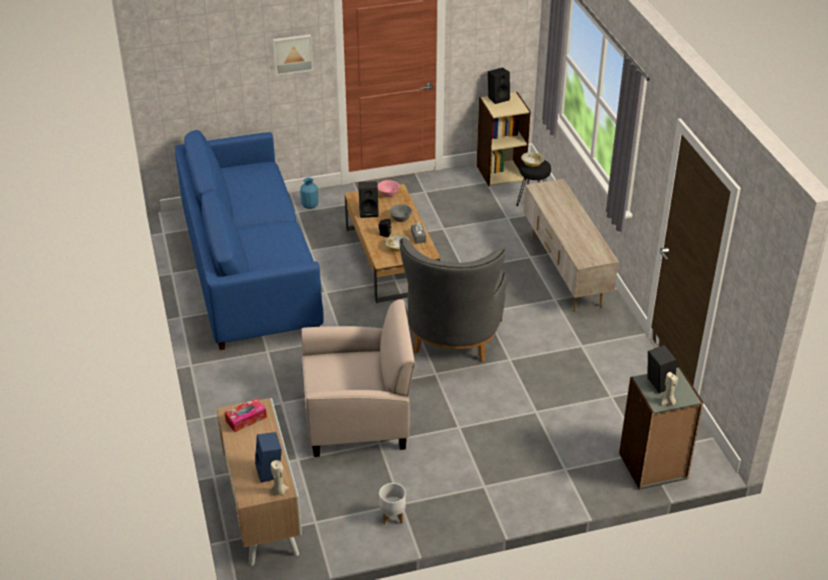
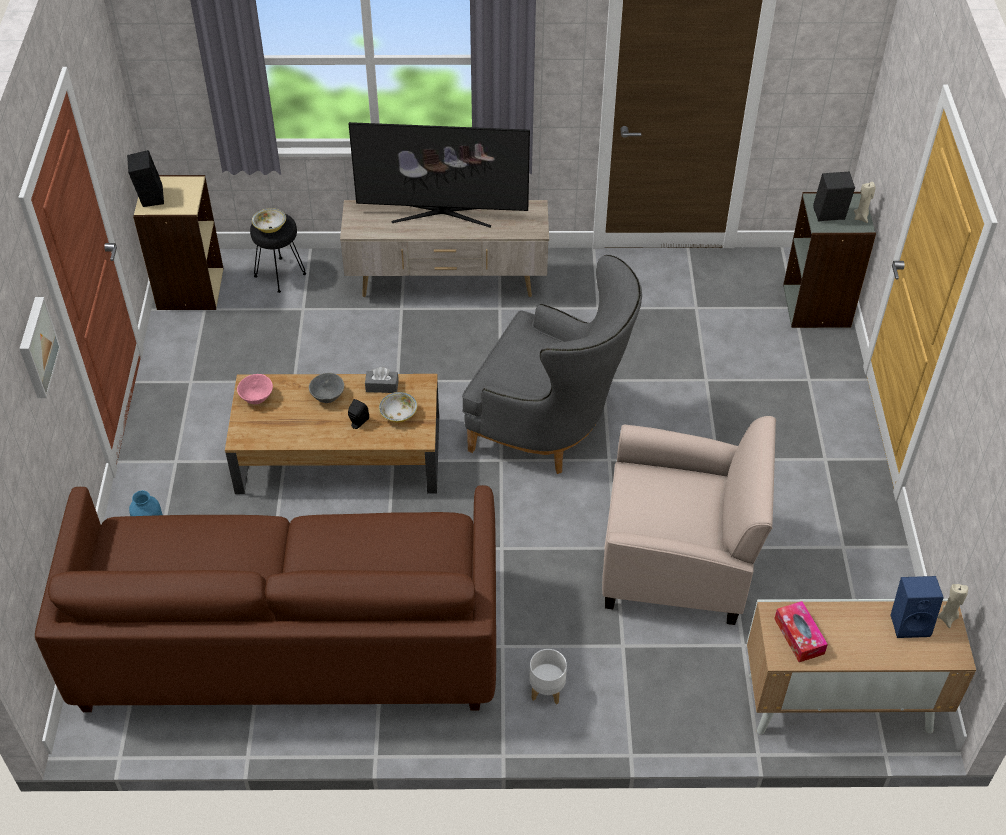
camera: 75 degrees left, 10 degrees up
blue sofa [175,130,324,350] -> brown sofa [35,485,496,712]
beige armchair [301,299,415,457] -> beige armchair turned 90 degrees clockwise [602,416,776,625]
black speaker [358,181,379,218] -> none
white planter [379,483,406,525] -> white planter moved to [529,649,567,705]
none -> television [348,122,530,227]

